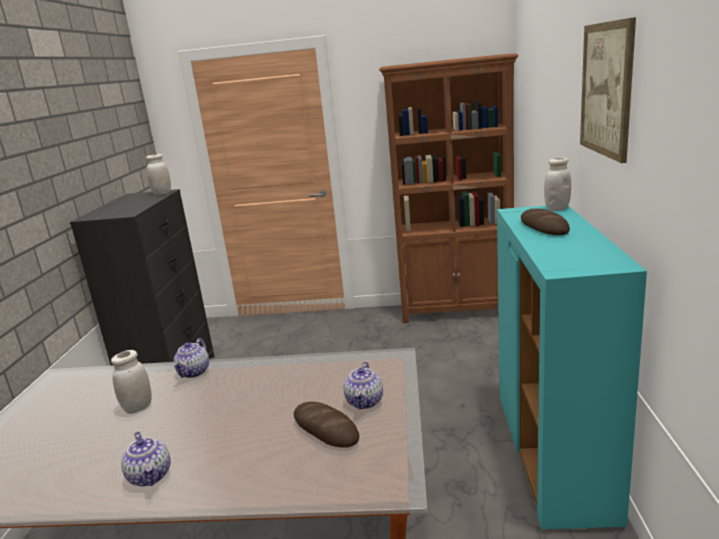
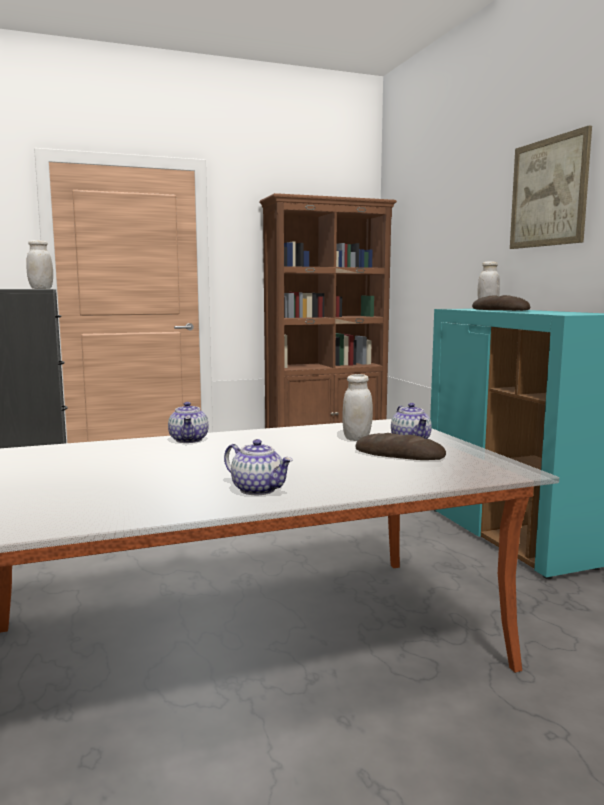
camera: 25 degrees left, 10 degrees down
white jar [111,350,152,414] -> white jar moved to [342,374,373,441]

